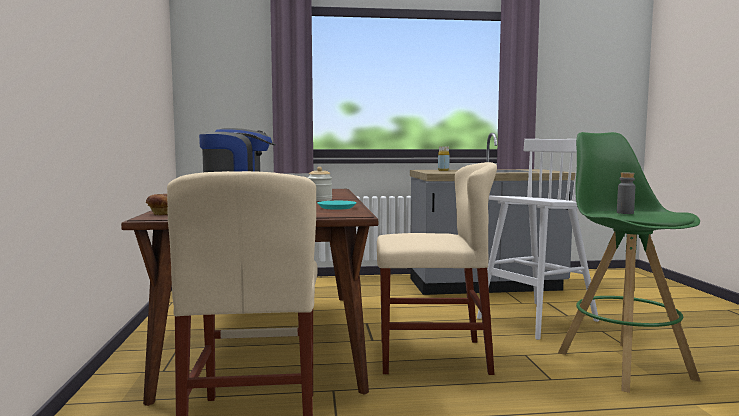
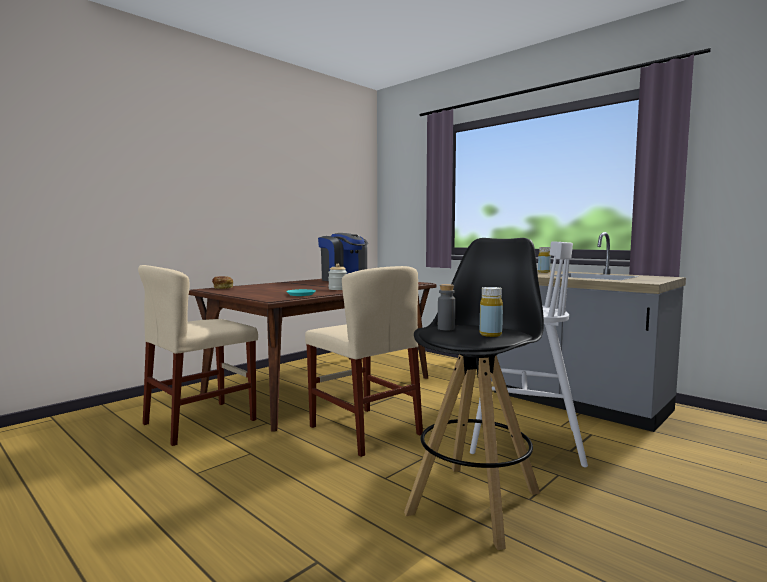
camera: 50 degrees right, 0 degrees up
green stool [558,132,701,393] -> black stool [404,238,544,550]
none -> yellow bottle [480,287,503,337]

